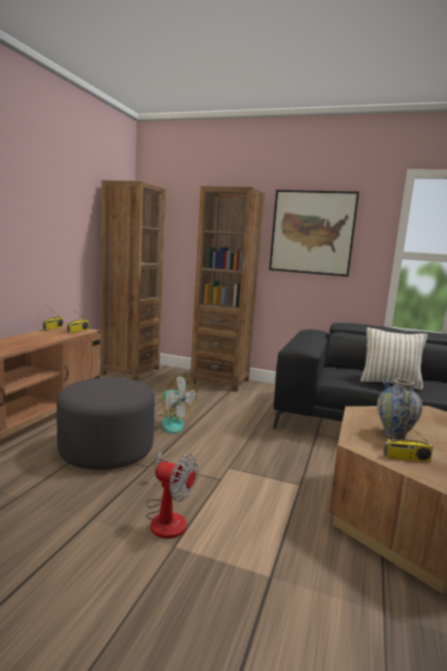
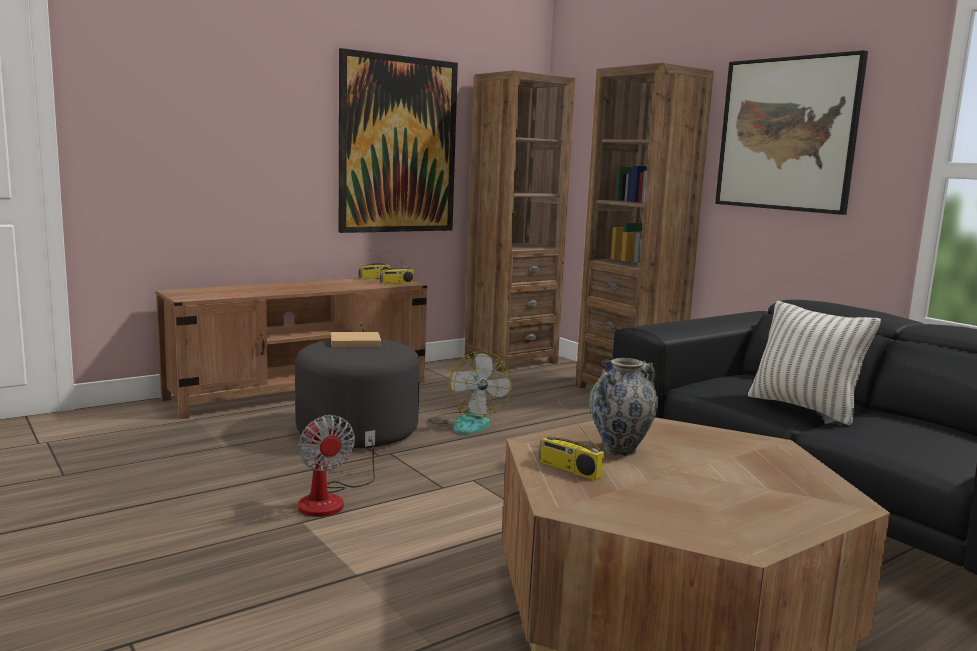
camera: 35 degrees right, 0 degrees up
none -> beige book [331,332,381,347]
none -> picture [339,48,458,233]

